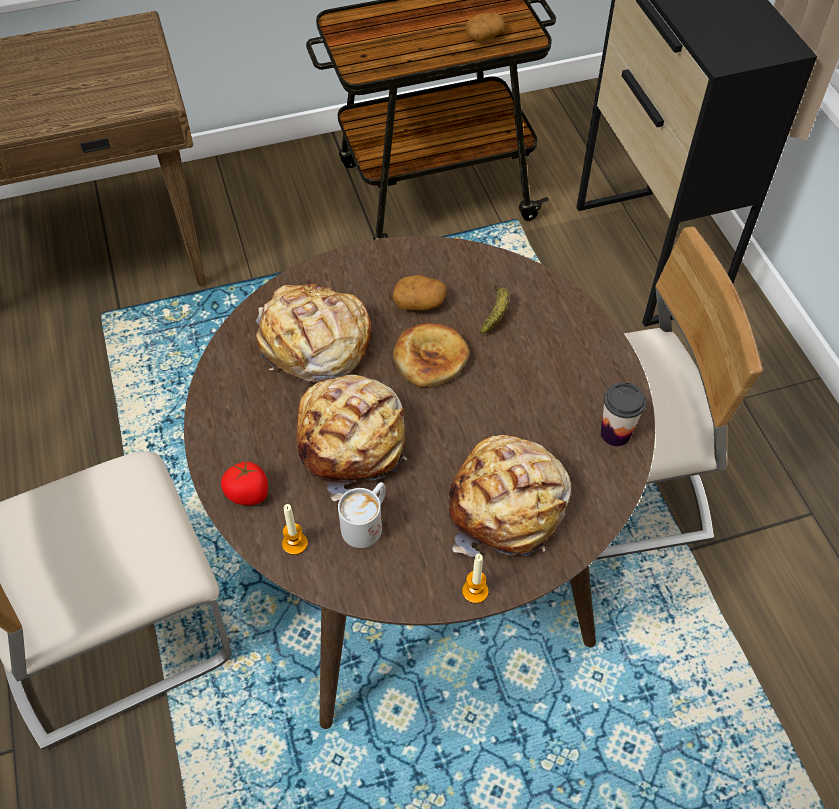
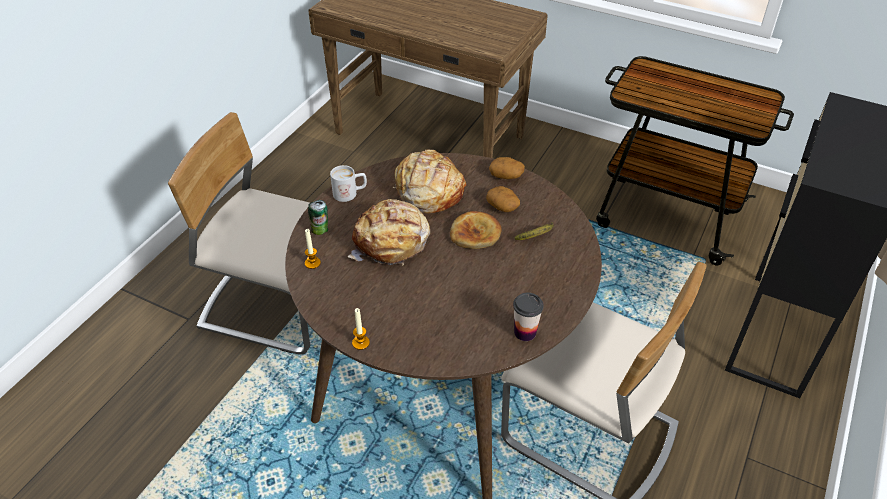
camera: 45 degrees right, 10 degrees down
tomato [221,460,268,505] -> can [308,200,328,235]
white mug [338,482,385,548] -> white mug moved to [330,165,367,202]
bread [449,435,571,557] -> none
potato [466,13,505,42] -> potato moved to [489,157,525,179]

